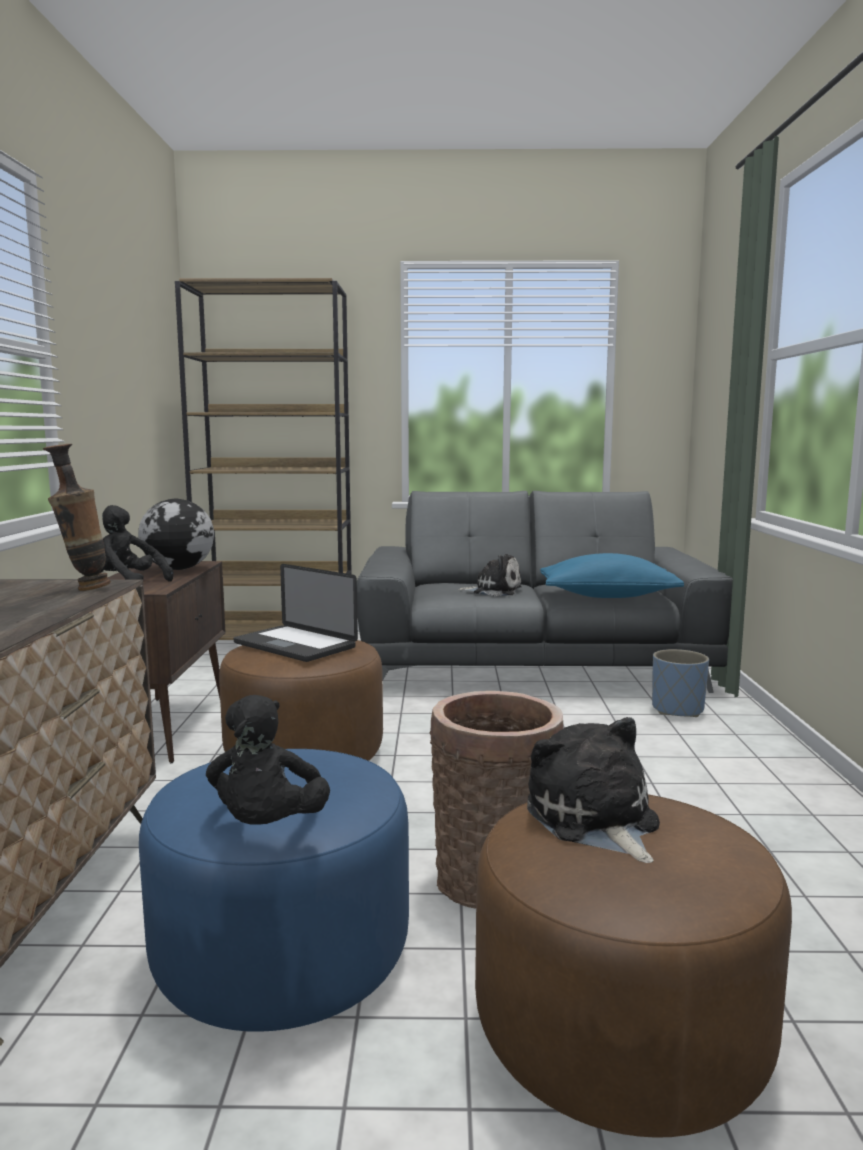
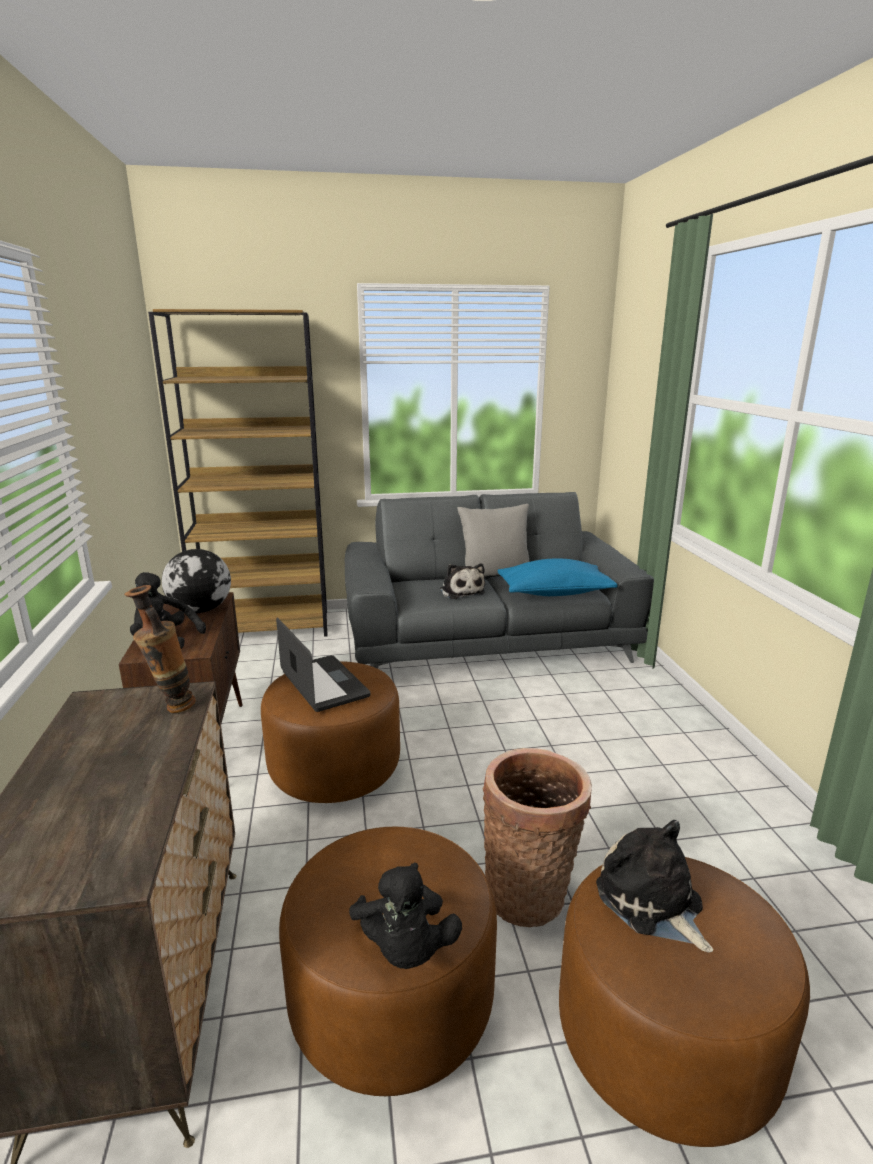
camera: 10 degrees left, 10 degrees up
blue ottoman [139,749,409,1032] -> brown ottoman [279,827,497,1096]
laptop [233,564,358,662] -> laptop turned 150 degrees counterclockwise [276,617,370,712]
plush toy [458,554,522,596] -> plush toy turned 60 degrees clockwise [440,563,485,599]
blue planter [652,649,709,717] -> none
none -> grey pillow [458,504,530,576]

